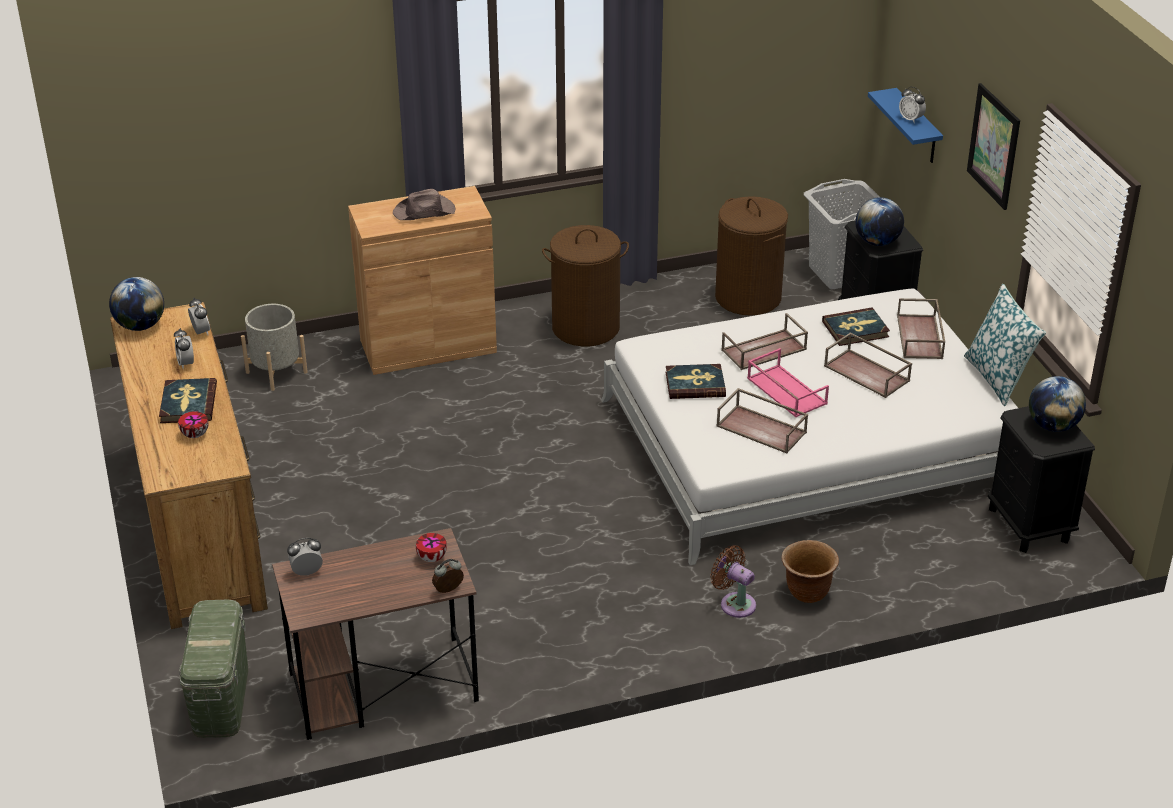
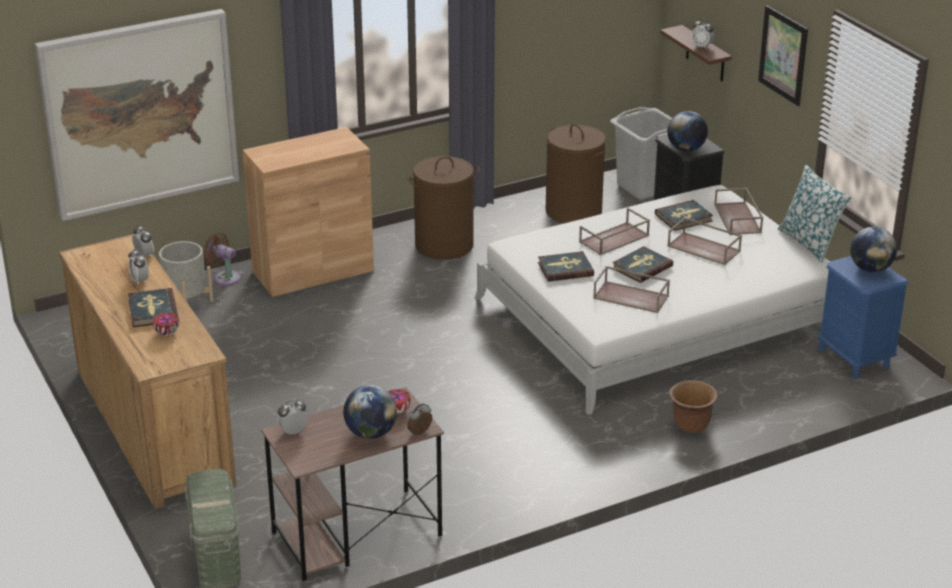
camera: 10 degrees left, 5 degrees down
globe [109,277,164,331] -> globe moved to [343,385,397,439]
brown hat [393,189,455,220] -> none
brown fan [710,545,756,618] -> brown fan moved to [203,233,241,286]
pink tray [747,348,829,417] -> book [612,246,673,283]
blue shelf [868,88,943,163] -> brown shelf [660,25,732,81]
black nightstand [988,406,1095,553] -> blue nightstand [818,256,908,378]
none -> picture [35,9,239,221]

